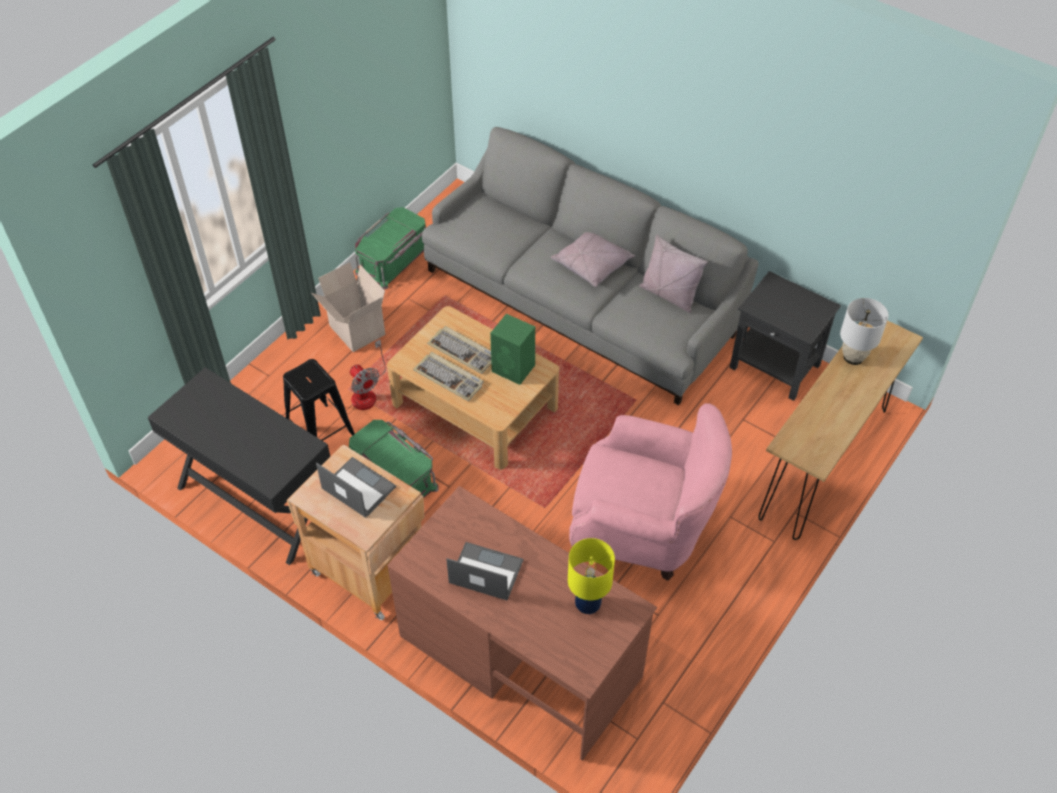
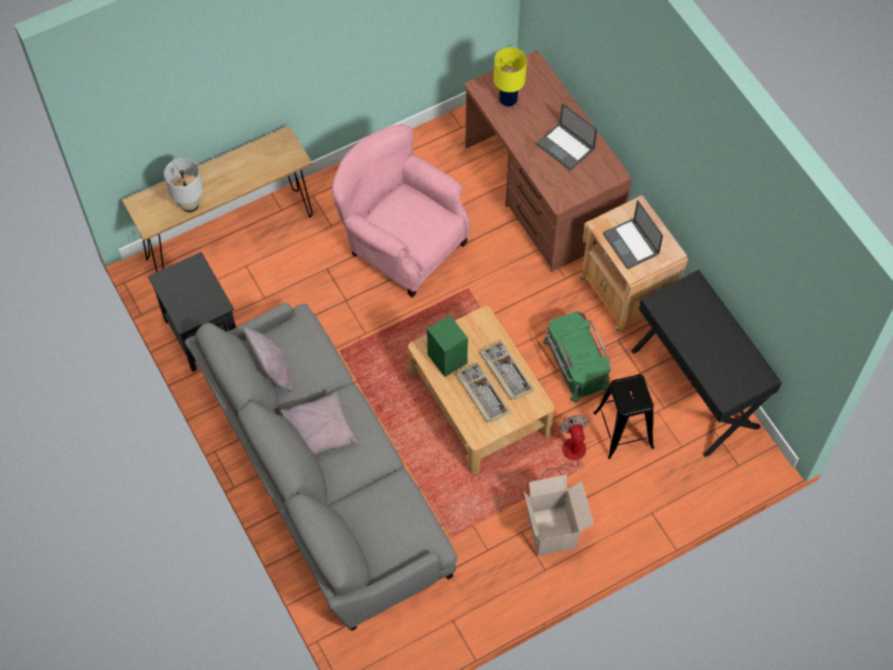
camera: 155 degrees left, 10 degrees up
green storage box [355,207,426,289] -> none

